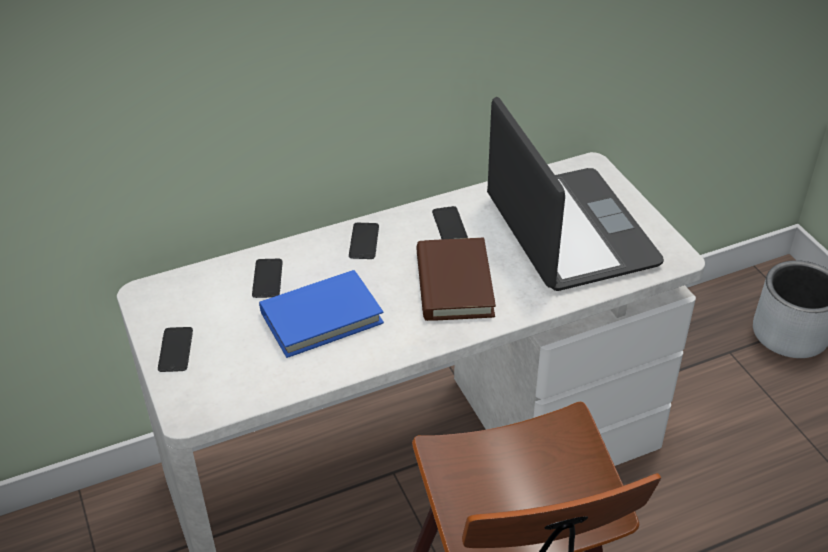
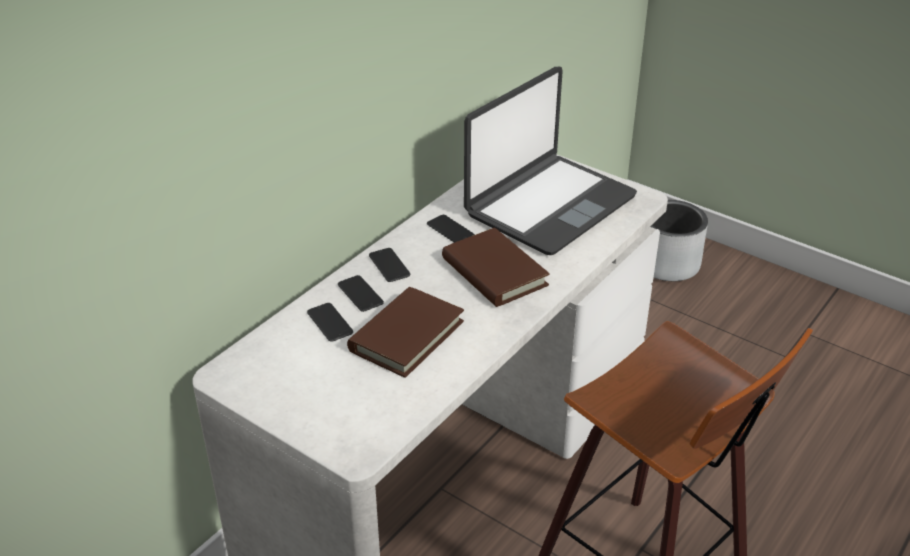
camera: 30 degrees left, 5 degrees down
phone [158,327,193,372] -> phone moved to [338,275,384,312]
blue book [259,270,384,358] -> brown book [347,287,464,378]
laptop [487,97,664,291] -> laptop turned 90 degrees clockwise [464,67,637,255]

